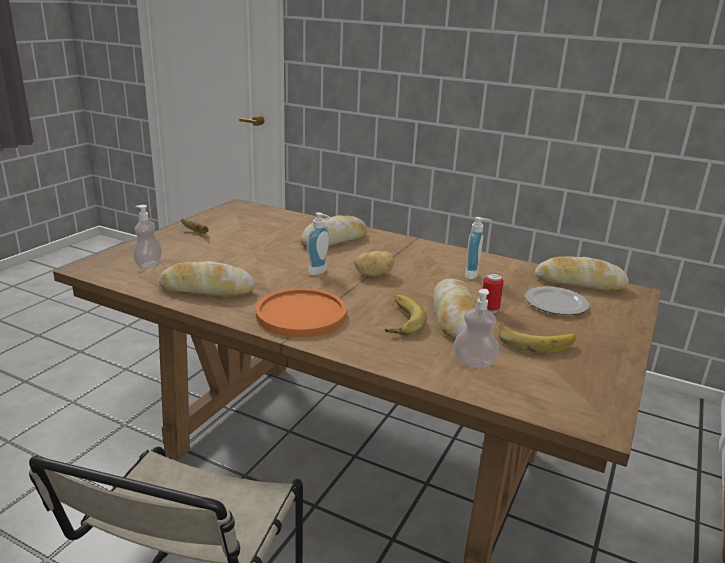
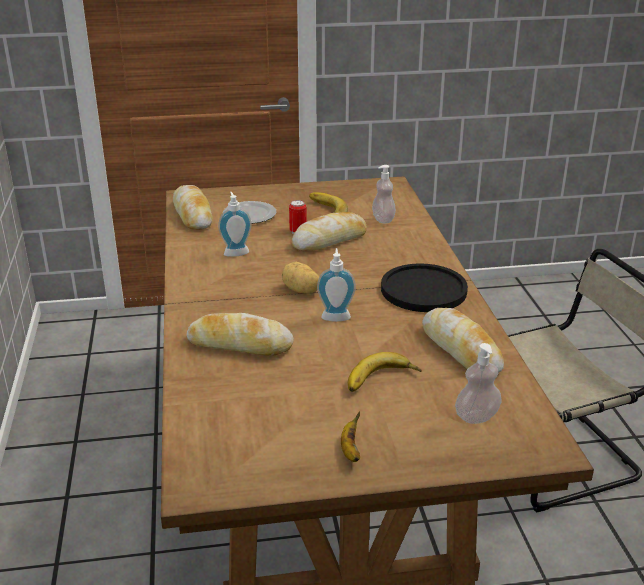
camera: 125 degrees left, 5 degrees up
orange plate [256,288,347,337] -> black plate [381,263,468,312]
banana [385,295,427,337] -> banana moved to [348,352,422,392]

